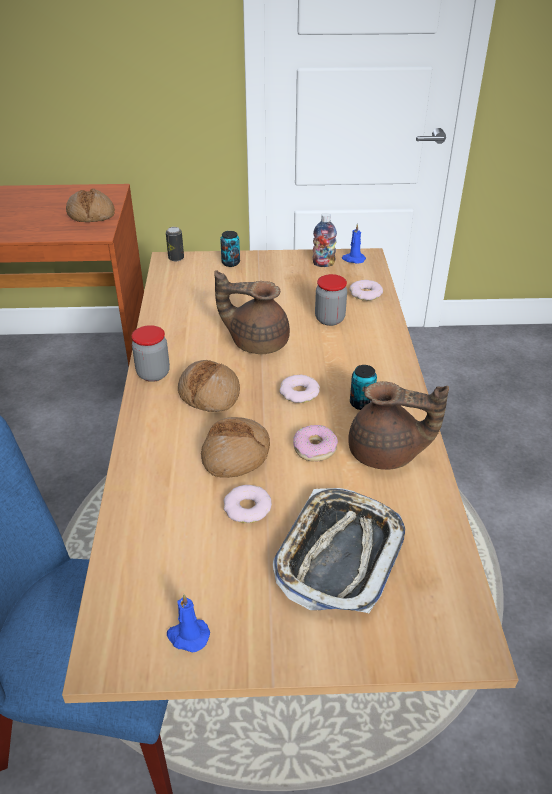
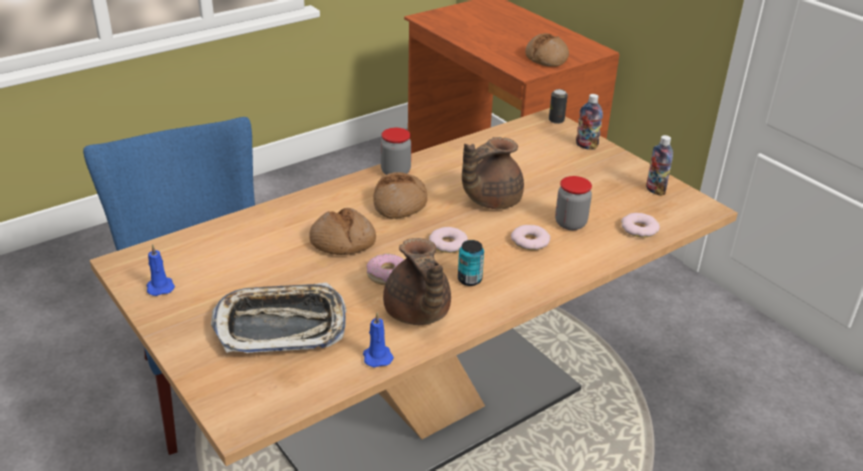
camera: 55 degrees right, 5 degrees down
brown teapot [214,270,290,354] -> brown teapot turned 105 degrees counterclockwise [462,137,524,209]
can [220,231,240,267] -> bottle [576,94,603,150]
donut [224,485,272,523] -> donut moved to [511,225,550,250]
blue candle [342,224,366,264] -> blue candle moved to [363,313,394,368]

